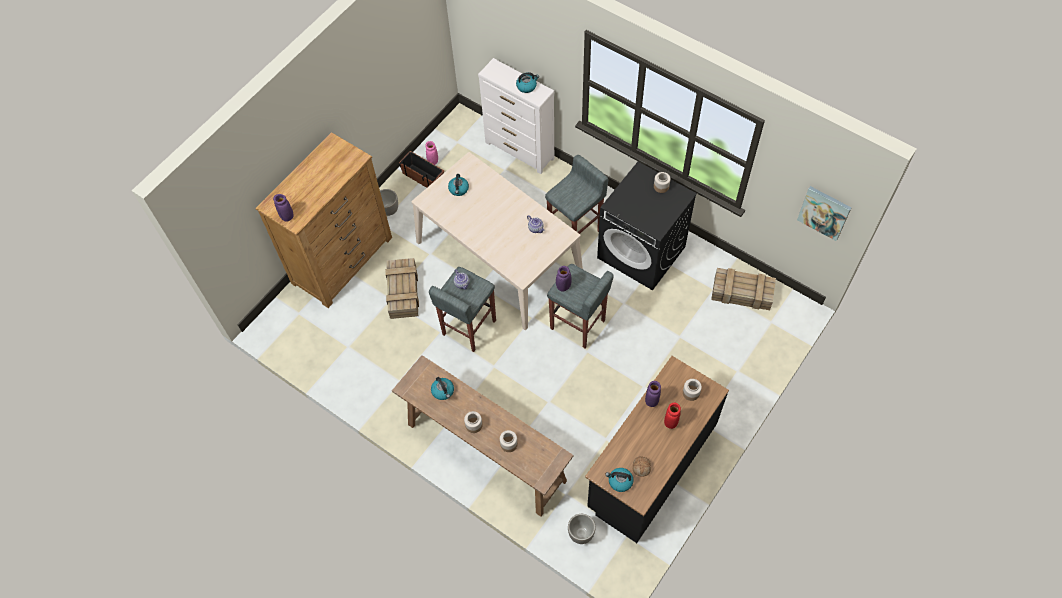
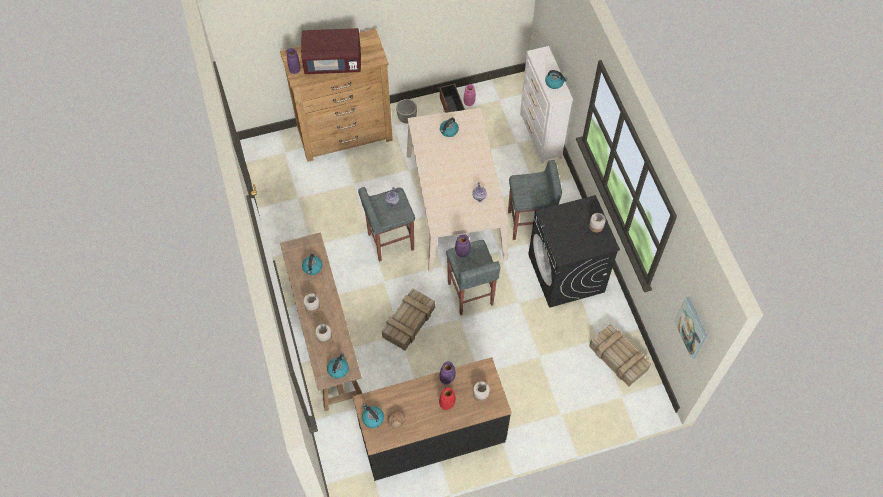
camera: 35 degrees right, 0 degrees up
crate [385,258,419,319] -> crate moved to [382,288,435,350]
planter [568,514,596,544] -> none
none -> red microwave [301,28,361,74]
none -> kettle [327,353,349,378]

